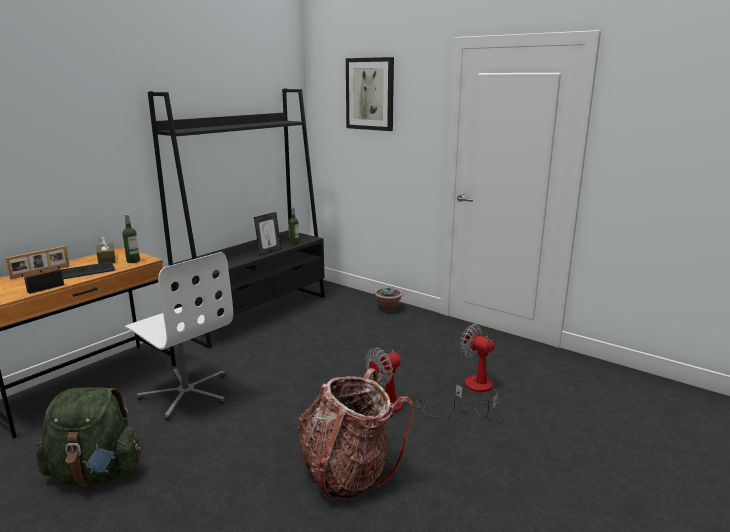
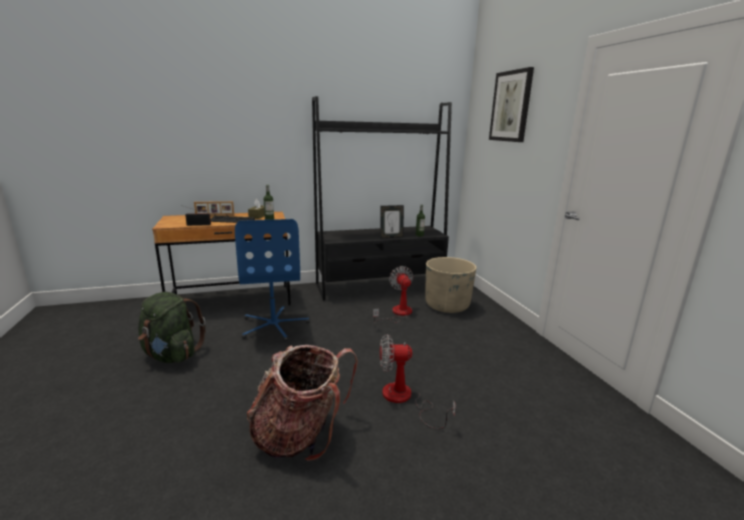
camera: 35 degrees right, 0 degrees up
white office chair [125,252,233,420] -> blue office chair [235,219,310,342]
potted plant [374,288,403,312] -> none
fan [460,324,500,418] -> fan moved to [373,266,413,325]
none -> beige planter [425,257,476,313]

